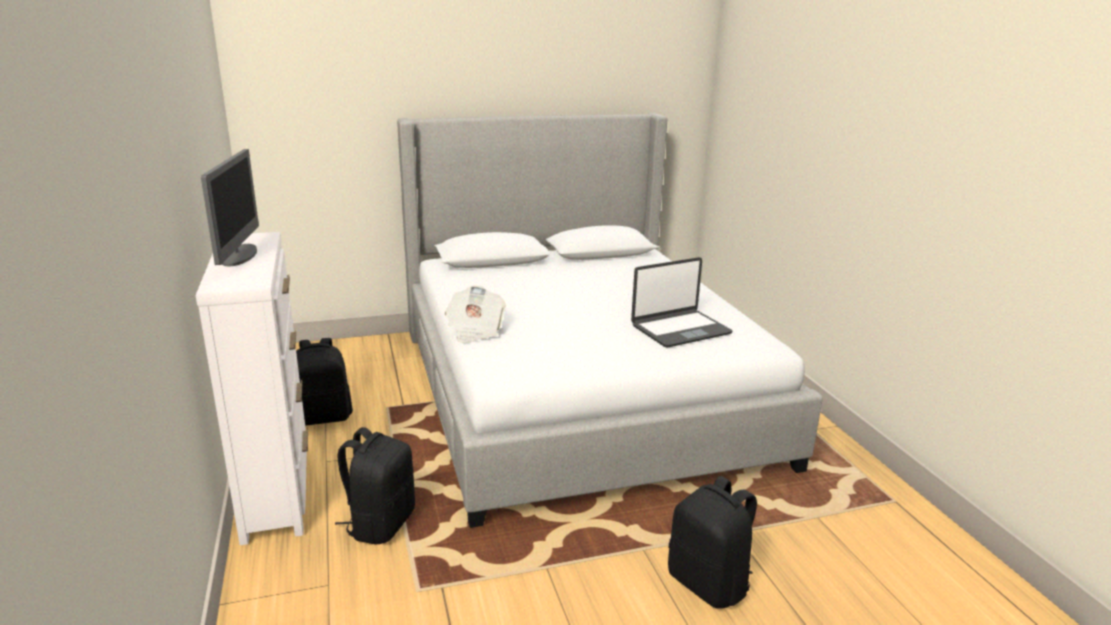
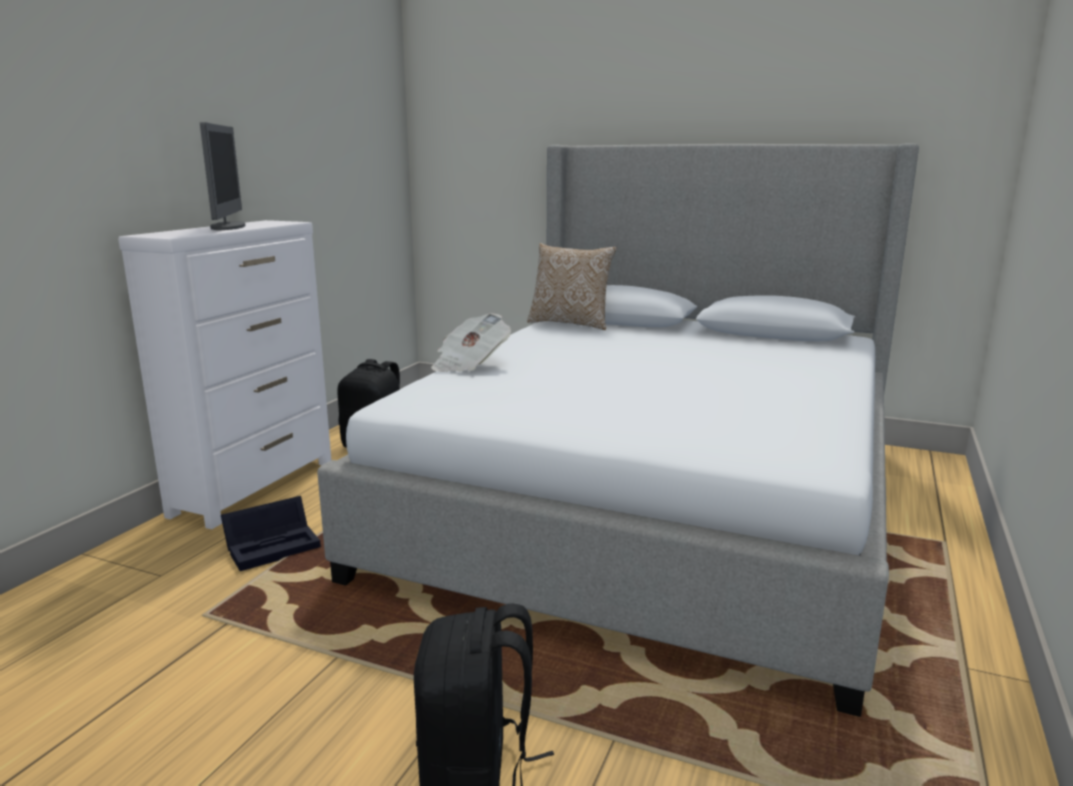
camera: 40 degrees right, 5 degrees down
monitor [201,149,259,266] -> monitor turned 45 degrees counterclockwise [200,122,245,230]
black backpack [335,427,415,545] -> black storage box [221,496,321,571]
laptop [631,257,732,347] -> none
none -> pillow [527,243,617,330]

